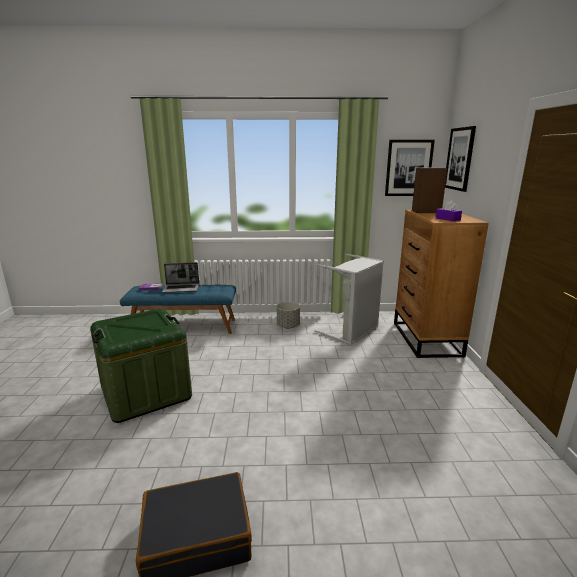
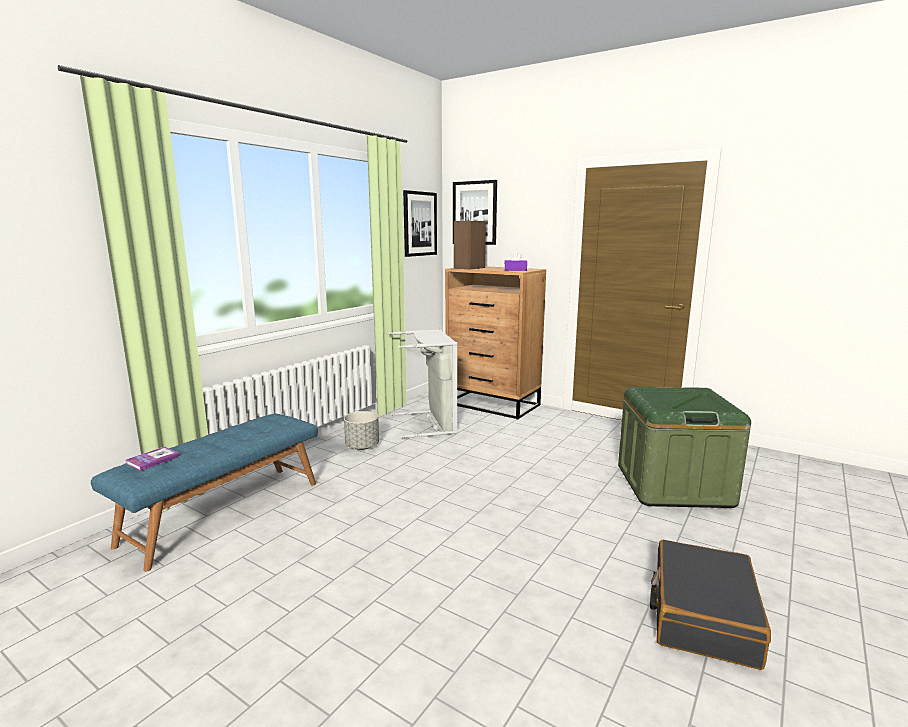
camera: 55 degrees left, 5 degrees down
green storage box [90,308,192,423] -> green storage box moved to [618,387,751,508]
laptop [162,262,199,293] -> none

